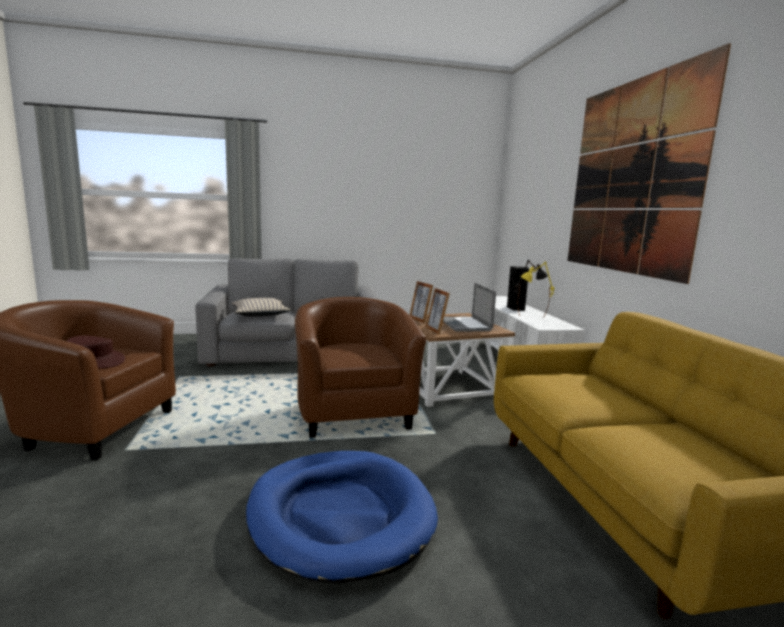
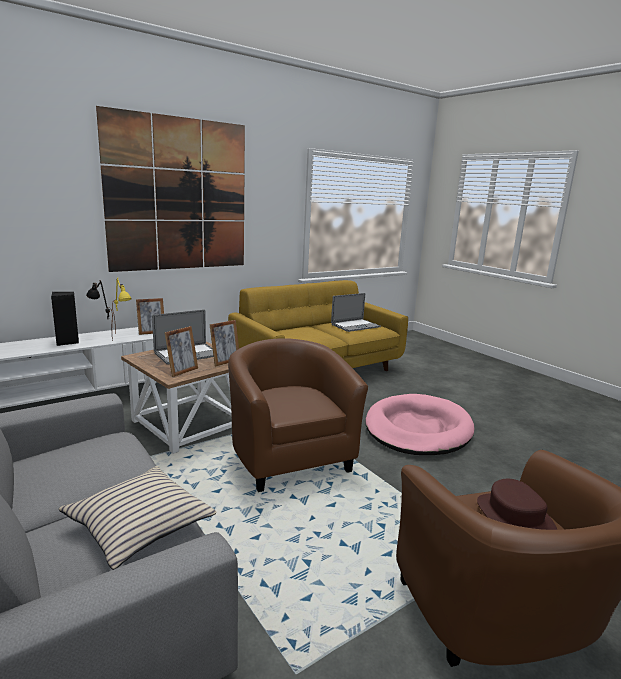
camera: 115 degrees left, 5 degrees up
blue dog bed [246,451,438,583] -> pink dog bed [366,394,475,455]
brown armchair [295,297,426,438] -> brown armchair turned 105 degrees clockwise [228,338,368,492]
none -> picture frame [136,298,164,335]
none -> laptop [331,293,381,332]

